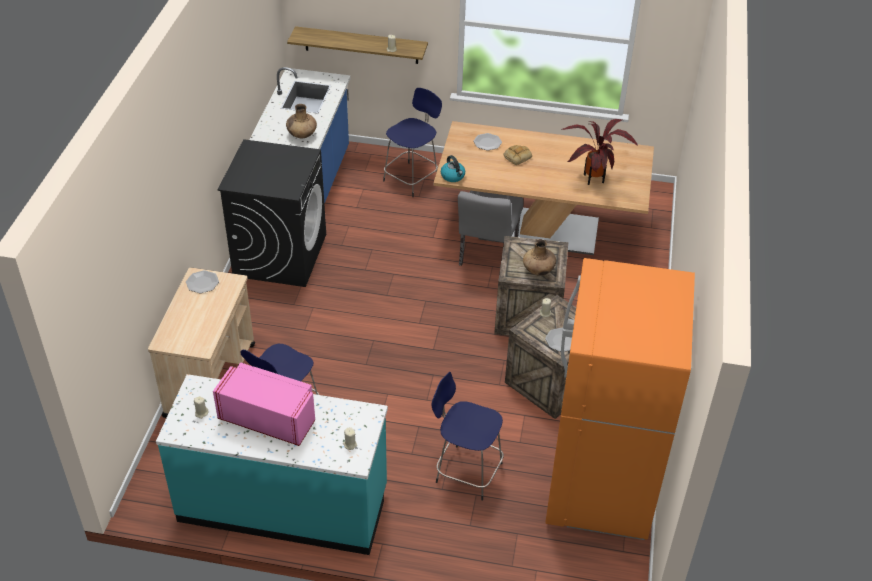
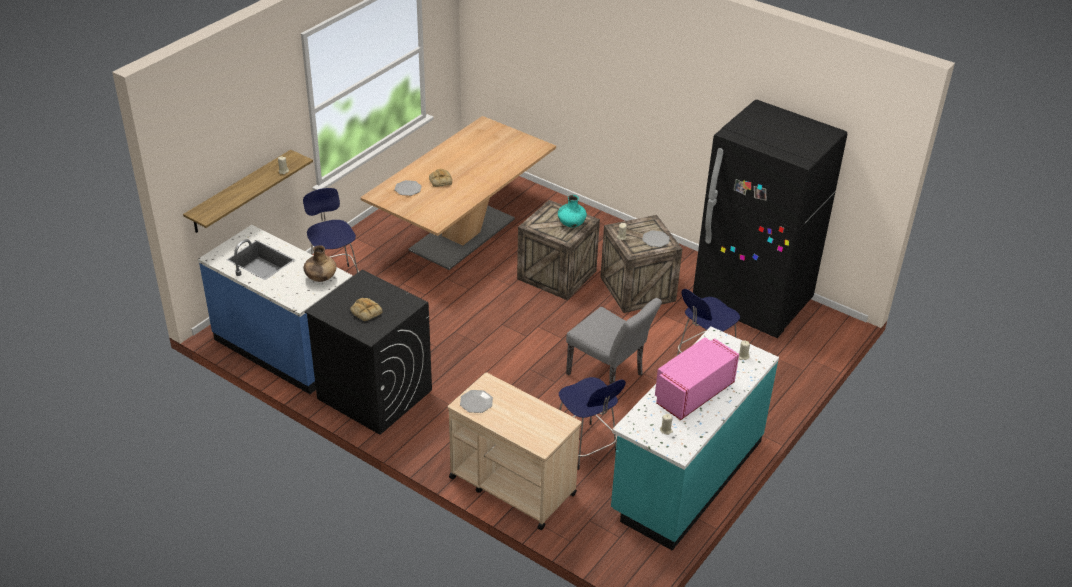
camera: 65 degrees left, 5 degrees down
kettle [441,155,465,182] -> none
grey chair [458,191,523,266] -> grey chair moved to [566,298,662,384]
brown vase [523,239,556,276] -> turquoise vase [558,195,587,227]
orange fridge [545,258,695,540] -> black fridge [693,100,848,338]
potted plant [562,119,638,185] -> none
none -> bread [350,298,383,321]

